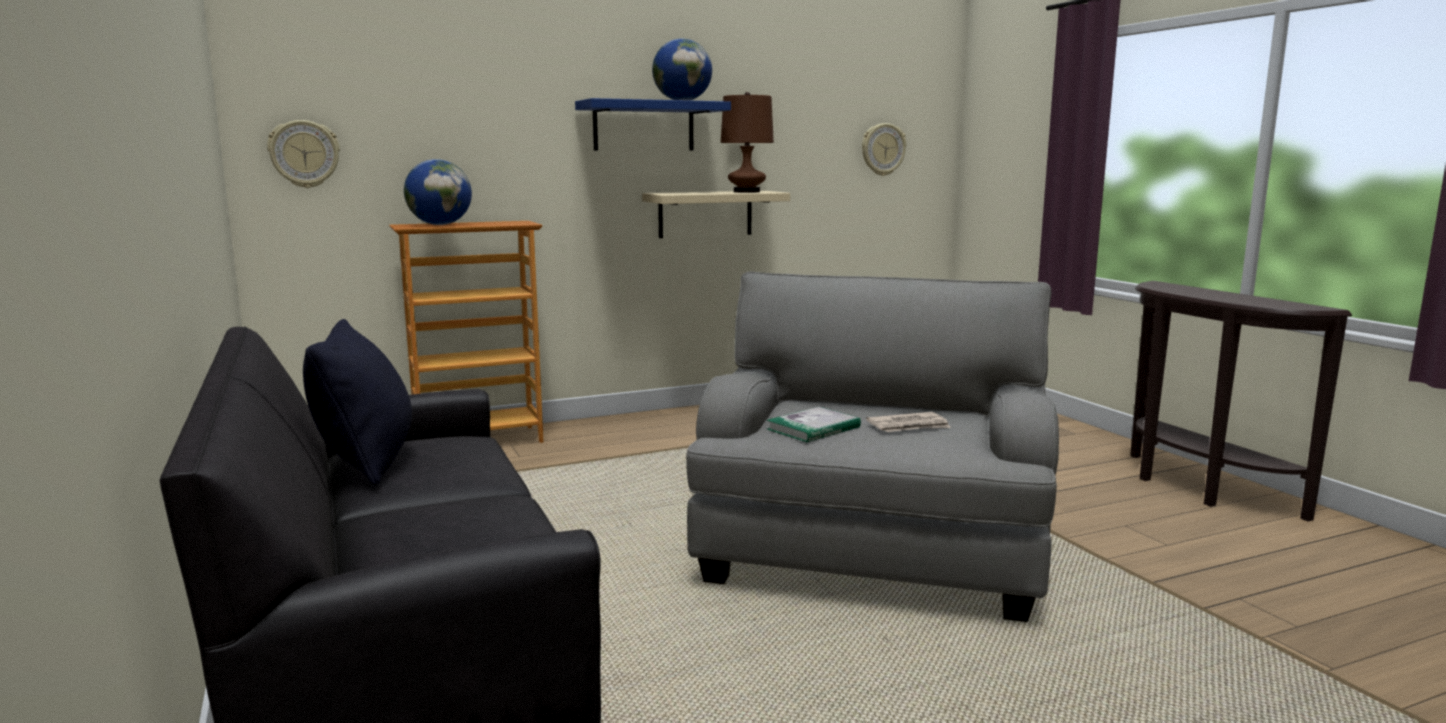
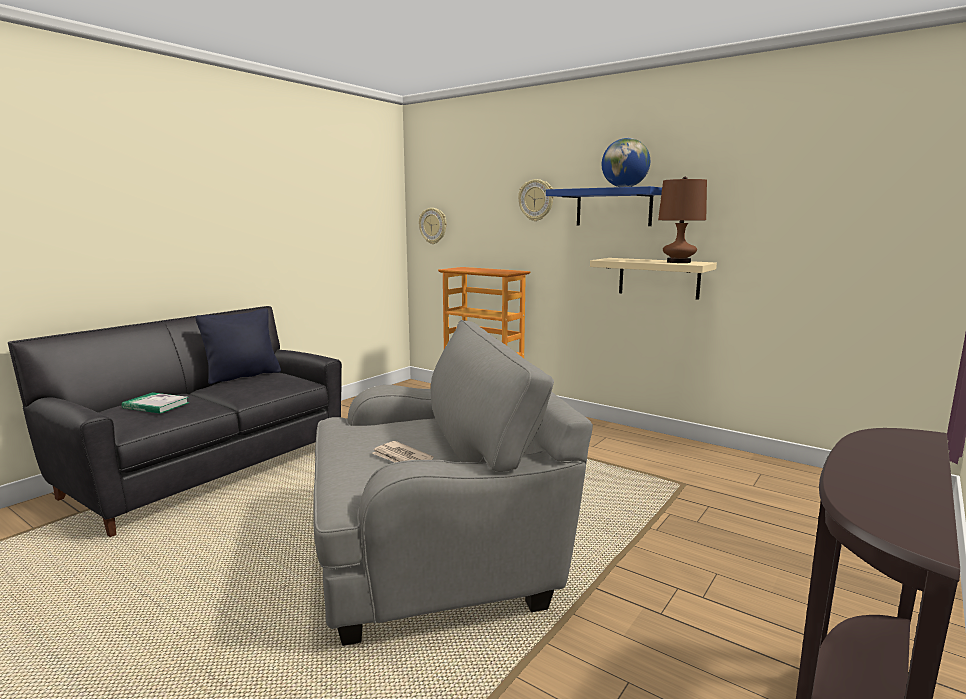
camera: 60 degrees right, 0 degrees up
globe [404,159,472,225] -> none
book [767,407,861,442] -> book moved to [122,392,190,414]
wall clock [862,123,906,176] -> wall clock moved to [518,179,554,221]

